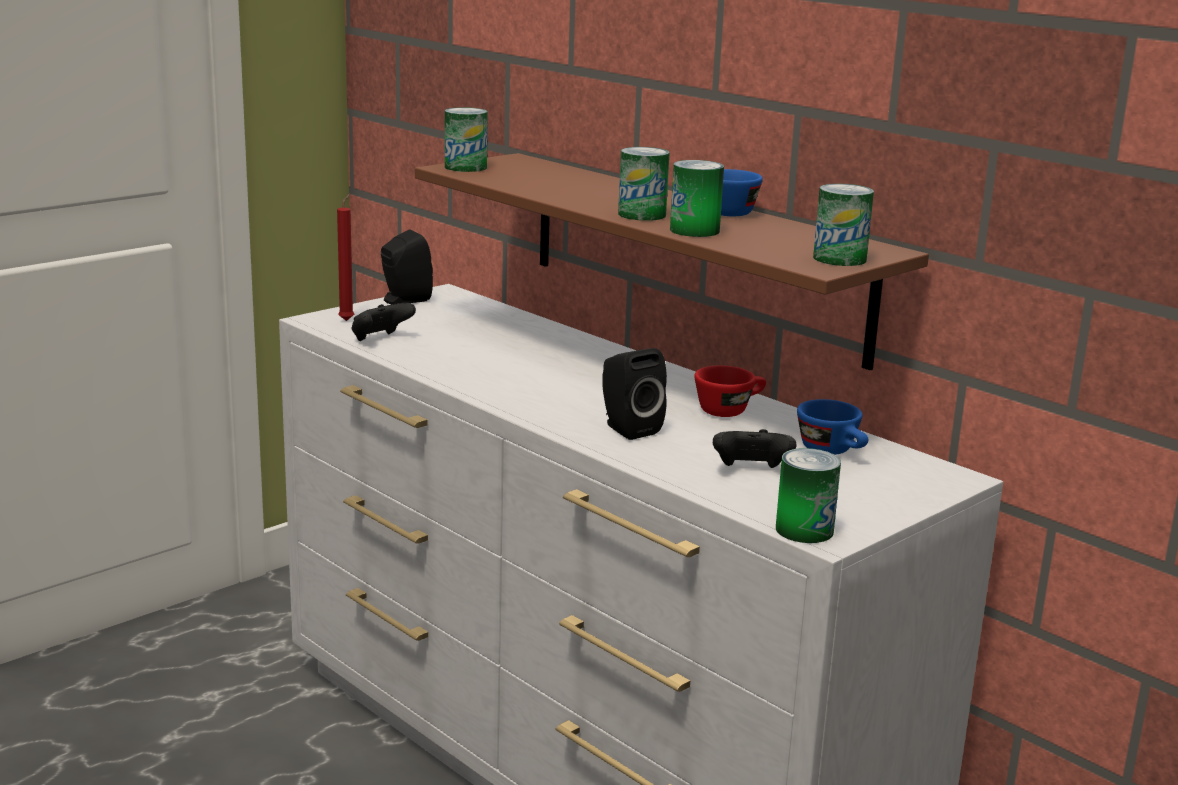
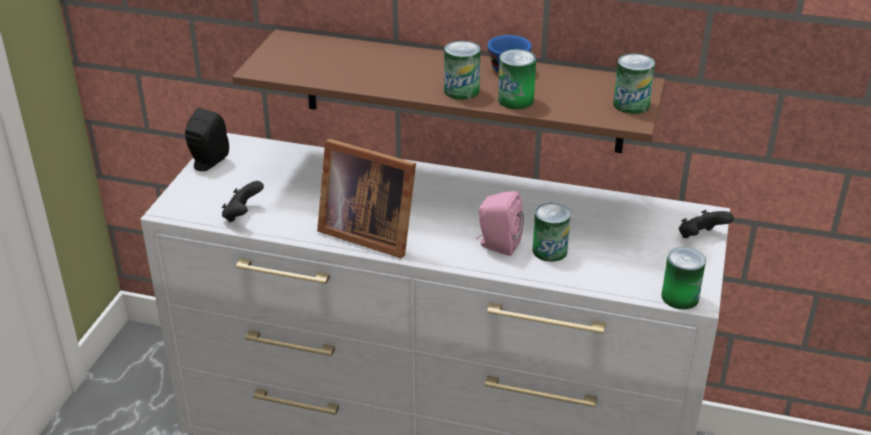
camera: 30 degrees left, 15 degrees up
red candle [337,193,354,321] -> none
can [445,107,487,172] -> can moved to [533,203,571,262]
black speaker [602,348,667,440] -> pink speaker [476,191,524,256]
red cup [694,365,766,417] -> none
black game controller [713,429,796,468] -> black game controller moved to [679,210,734,238]
blue cup [797,399,868,455] -> none
none -> picture frame [317,139,416,258]

